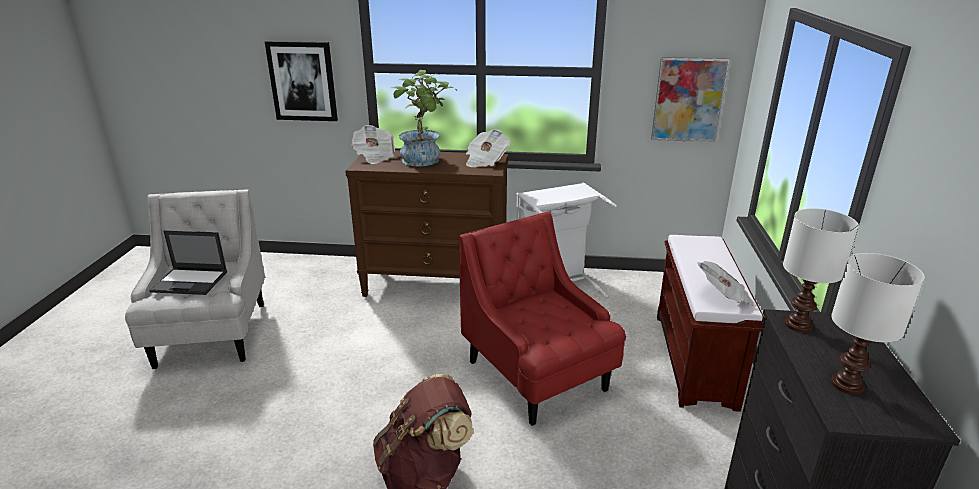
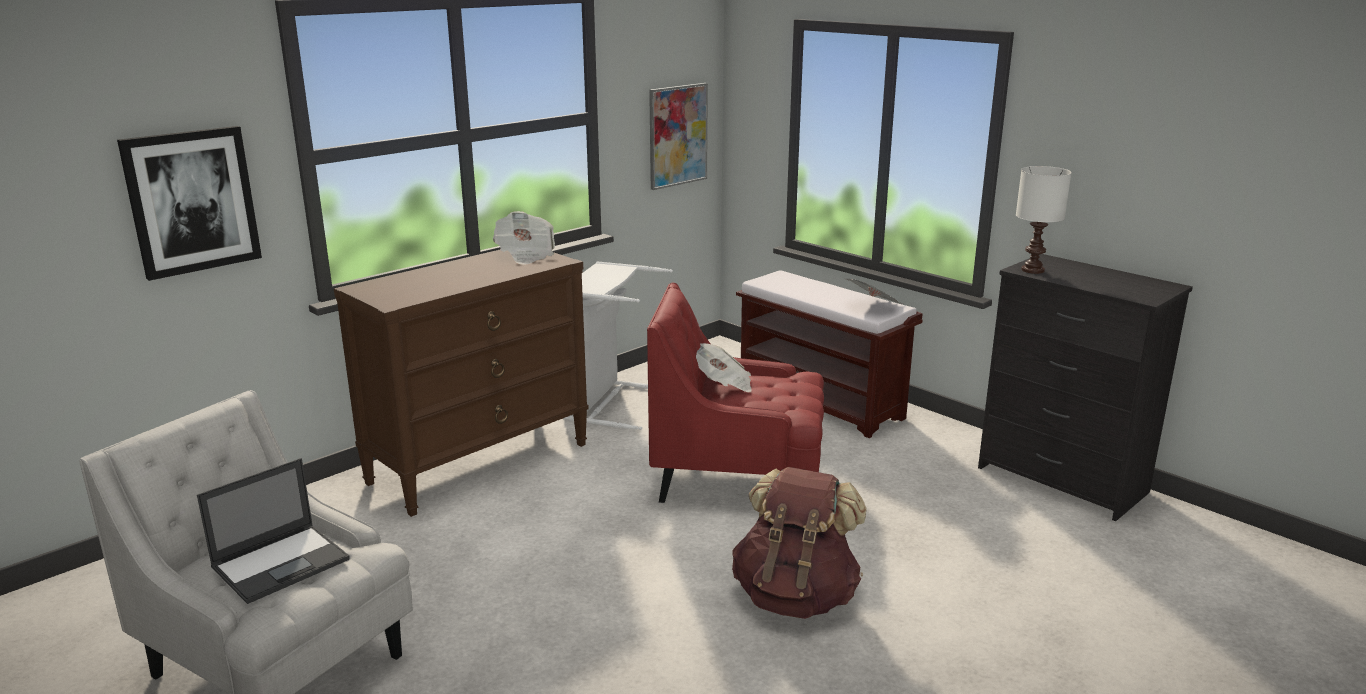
camera: 50 degrees left, 5 degrees down
newspaper [351,125,395,164] -> newspaper moved to [696,343,752,392]
potted plant [391,70,455,167] -> none
white table lamp [831,253,925,394] -> none

